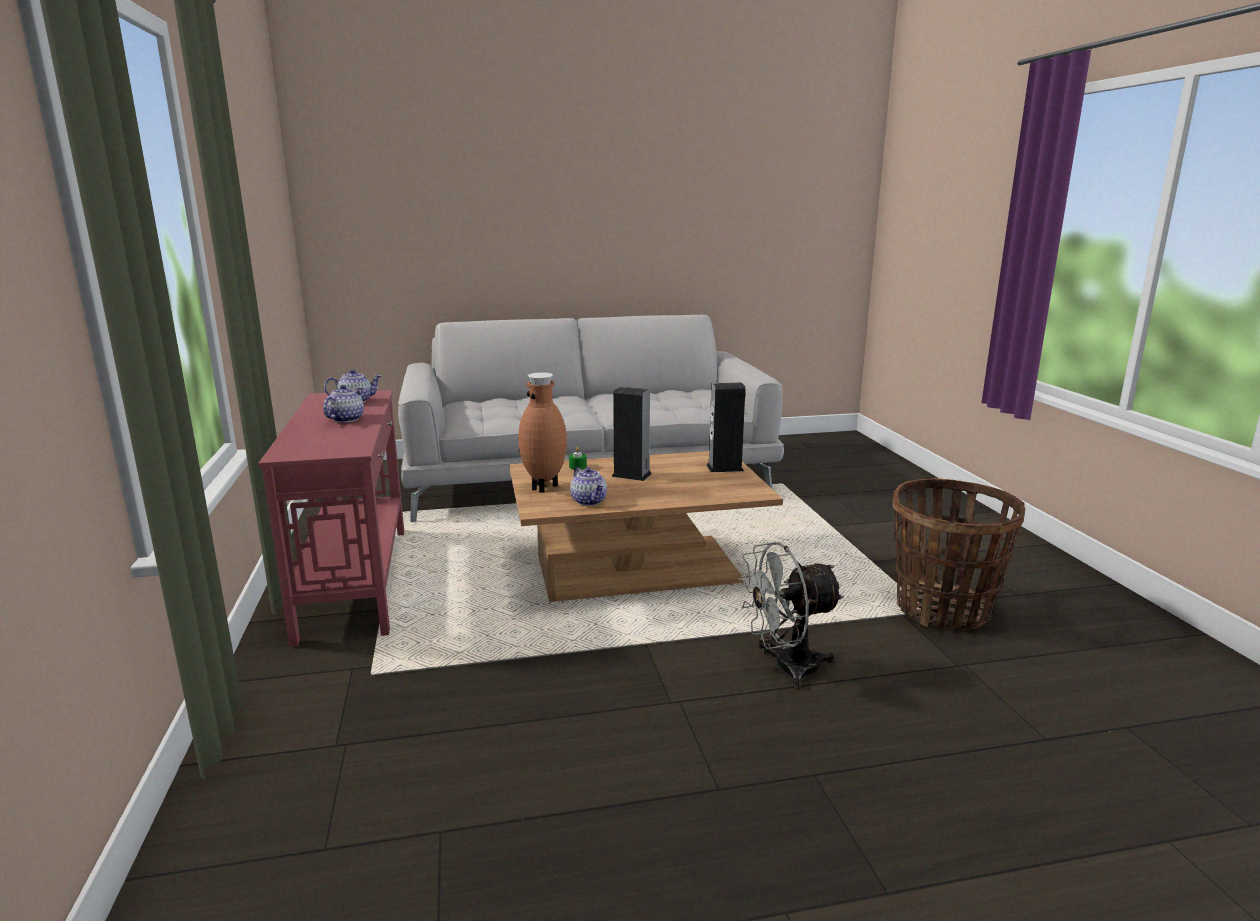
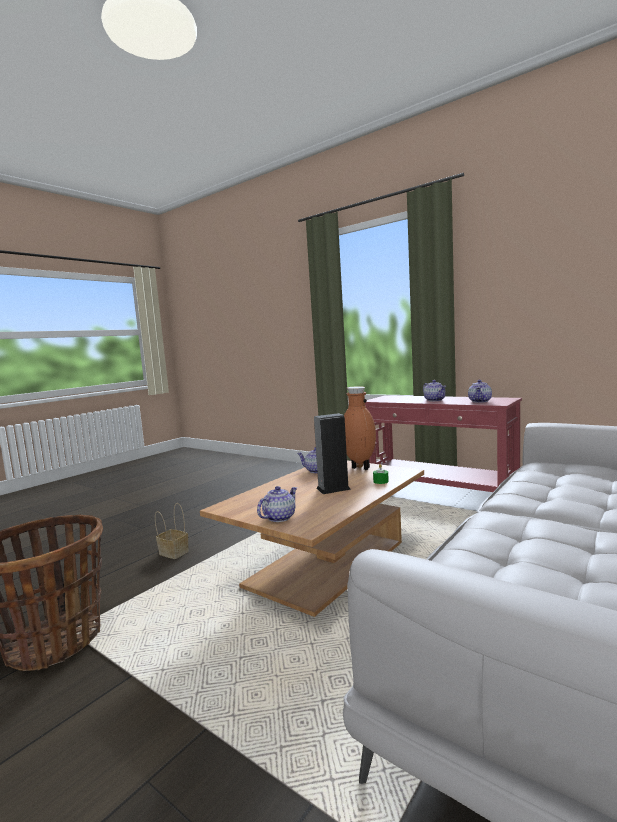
camera: 140 degrees right, 10 degrees down
speaker [707,383,745,472] -> teapot [257,486,297,522]
grey fan [738,542,844,689] -> basket [155,503,189,559]

